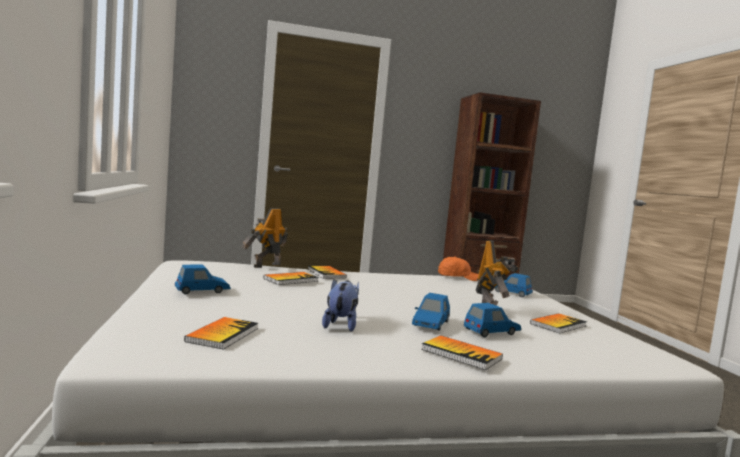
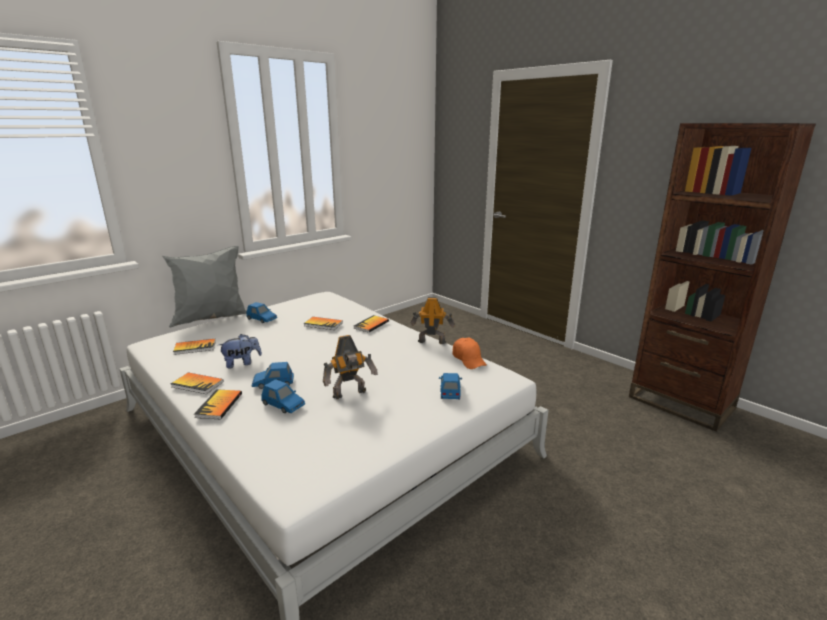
camera: 60 degrees right, 15 degrees up
toy robot [242,208,288,268] -> toy robot moved to [411,297,455,344]
book [530,313,587,333] -> book moved to [171,372,223,394]
none -> grey pillow [162,246,247,328]

